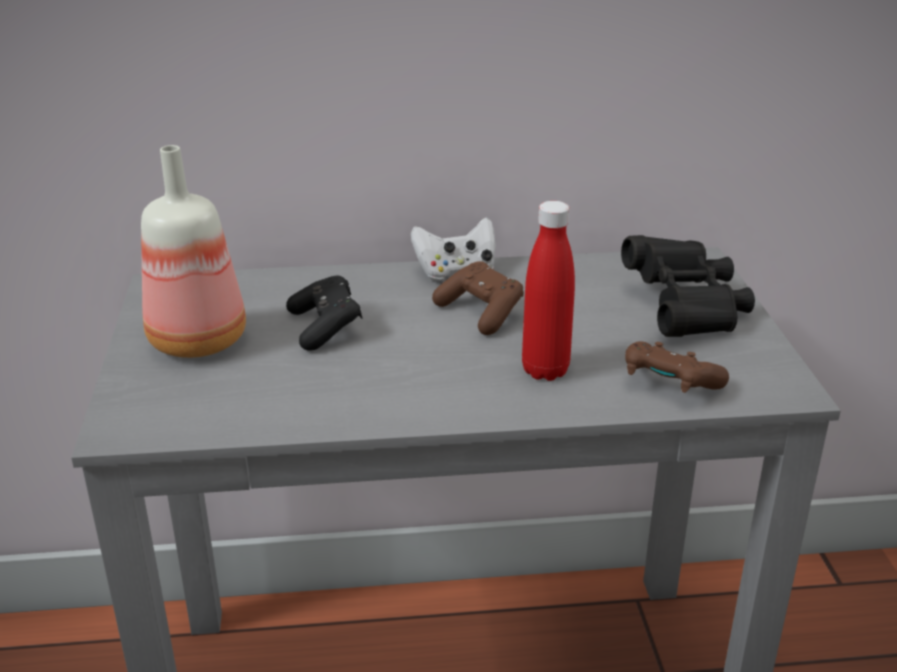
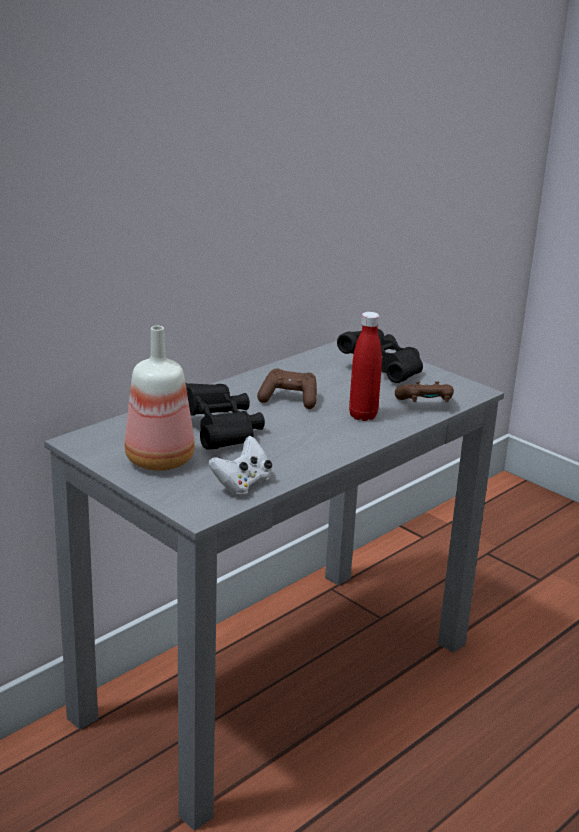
camera: 40 degrees left, 5 degrees down
black game controller [286,276,362,351] -> black binoculars [185,383,265,450]
white game controller [411,217,496,281] -> white game controller moved to [209,436,272,496]

